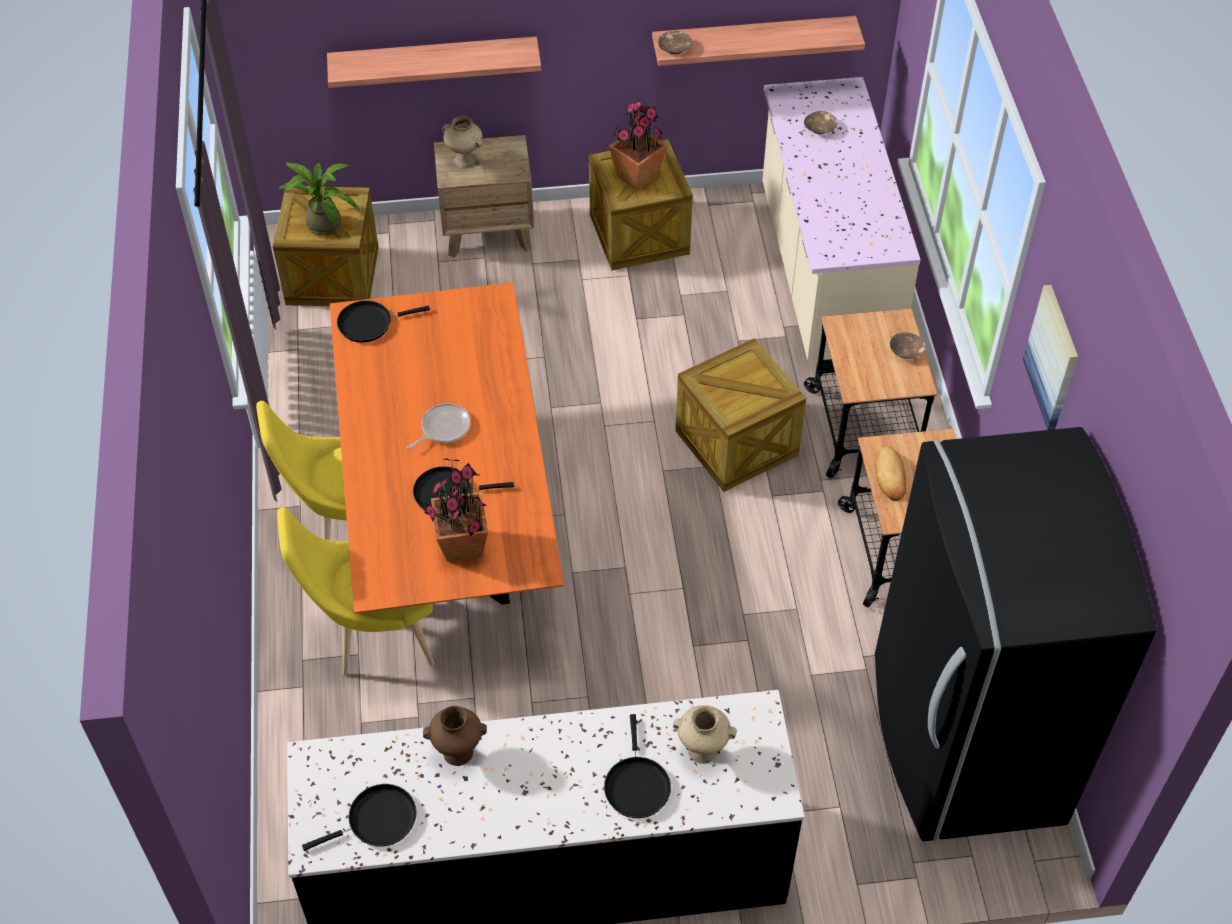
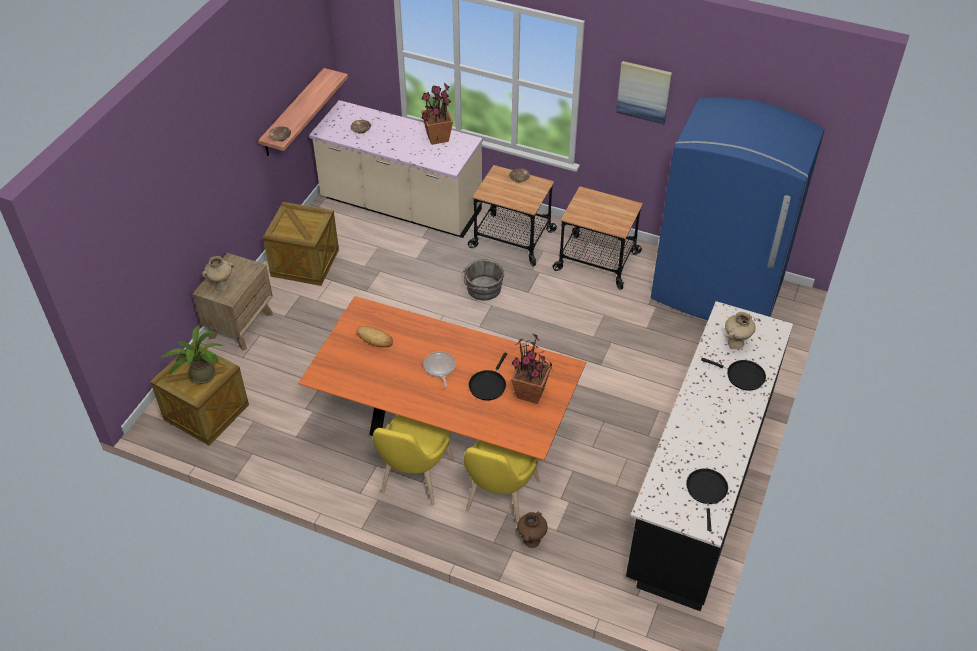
camera: 60 degrees left, 5 degrees down
shelf [327,36,541,88] -> none
black frying pan [337,300,430,342] -> none
brown vase [423,706,487,766] -> brown vase moved to [517,512,548,548]
potted plant [609,99,667,191] -> potted plant moved to [421,82,453,145]
crate [676,338,806,492] -> grey bucket [463,259,504,301]
black fridge [875,427,1156,841] -> blue fridge [651,97,824,320]
bread [875,446,906,501] -> bread moved to [356,326,393,347]

